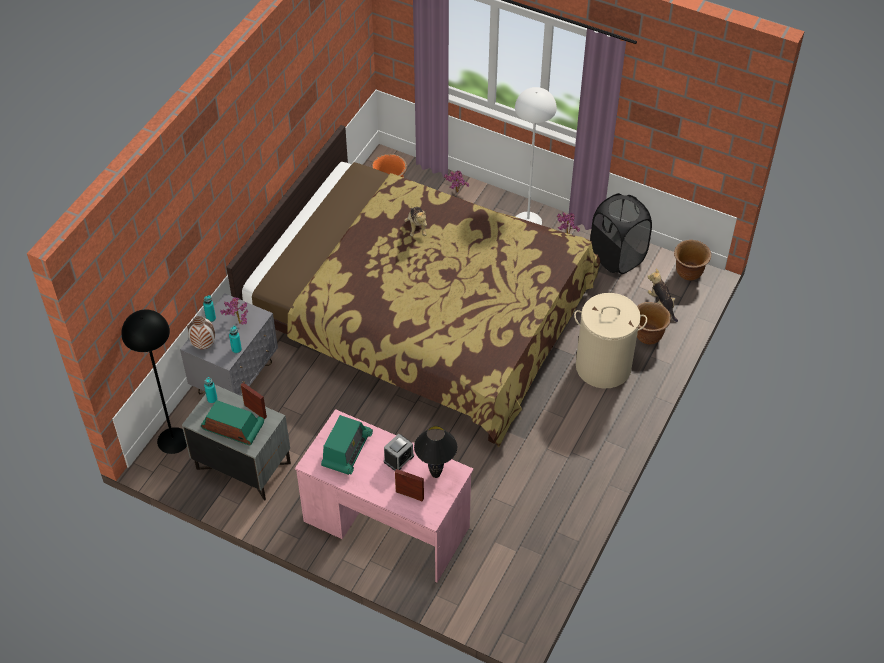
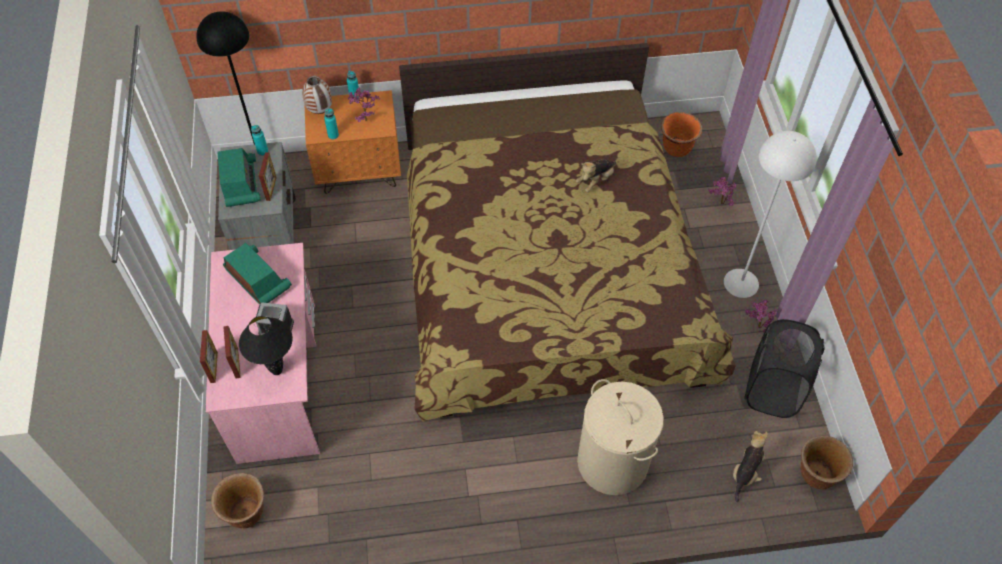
camera: 55 degrees right, 5 degrees up
grey nightstand [180,293,278,396] -> orange nightstand [305,90,401,194]
radio [321,415,373,475] -> radio turned 120 degrees counterclockwise [223,243,292,305]
brown planter [637,302,671,345] -> brown planter moved to [211,473,264,529]
none -> picture frame [200,330,218,383]

